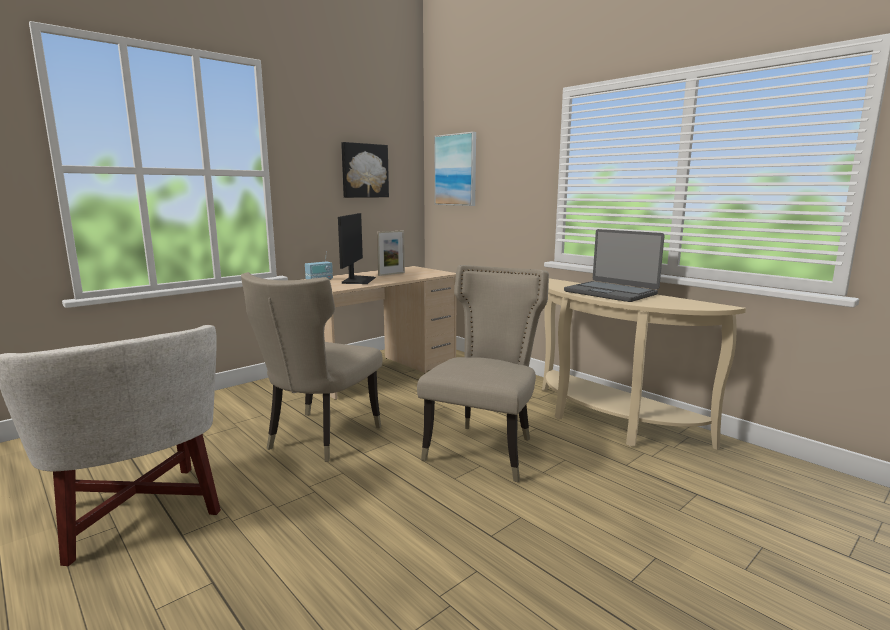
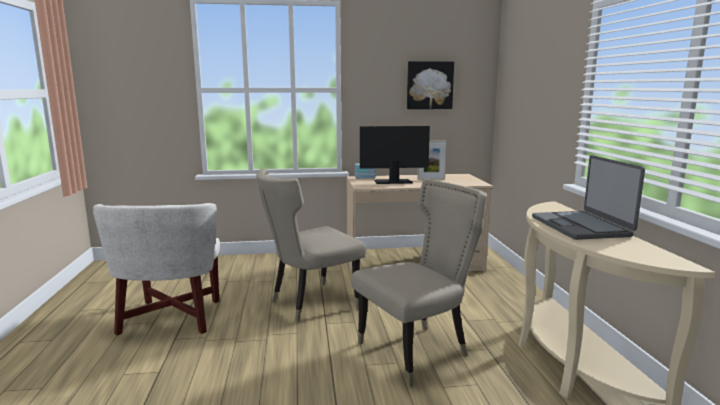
camera: 35 degrees right, 0 degrees up
monitor [338,213,376,284] -> monitor turned 135 degrees counterclockwise [360,126,430,184]
picture [434,132,476,206] -> none

